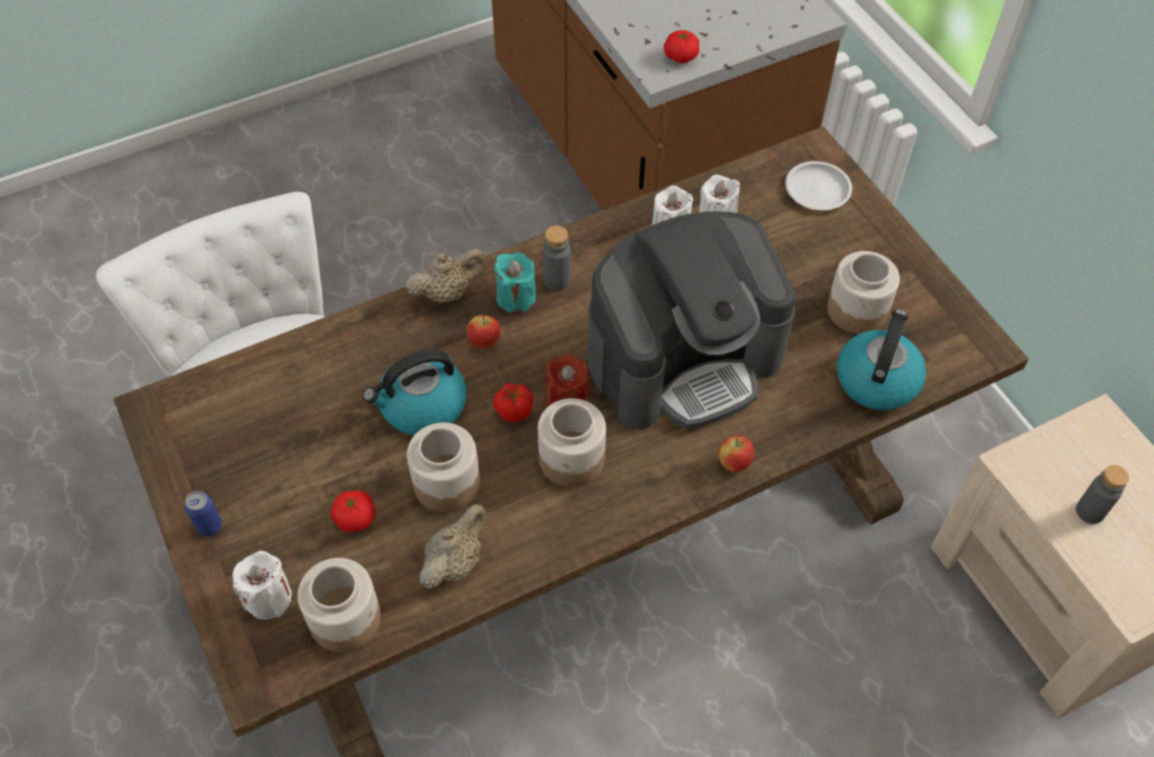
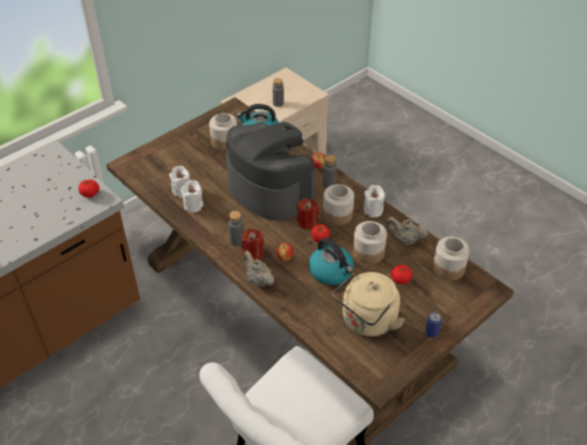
camera: 105 degrees left, 10 degrees down
white candle [233,551,292,620] -> white candle moved to [363,185,385,218]
turquoise candle [494,252,536,313] -> red candle [242,228,264,260]
white plate [785,161,852,210] -> none
none -> grey bottle [323,155,337,188]
none -> beige kettle [333,272,405,337]

